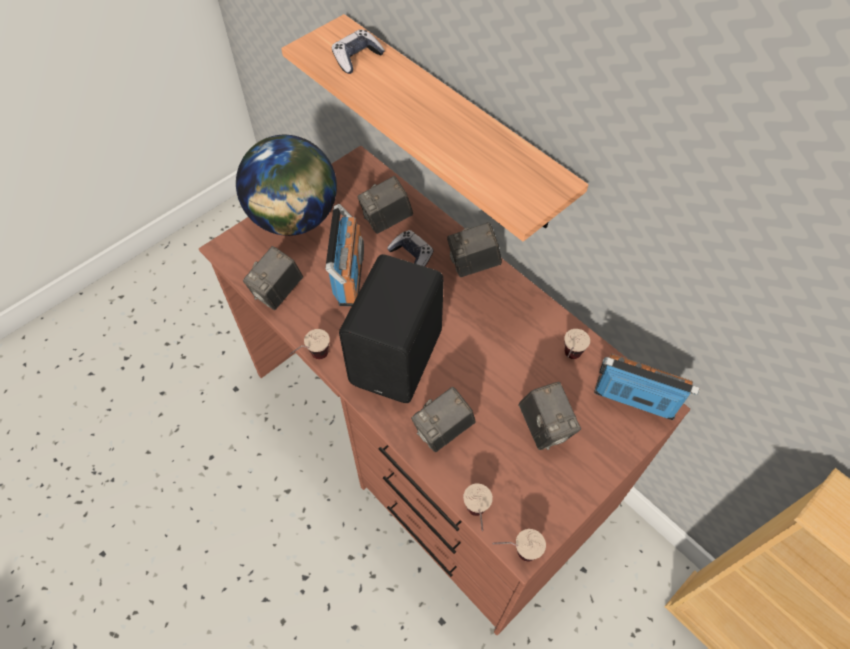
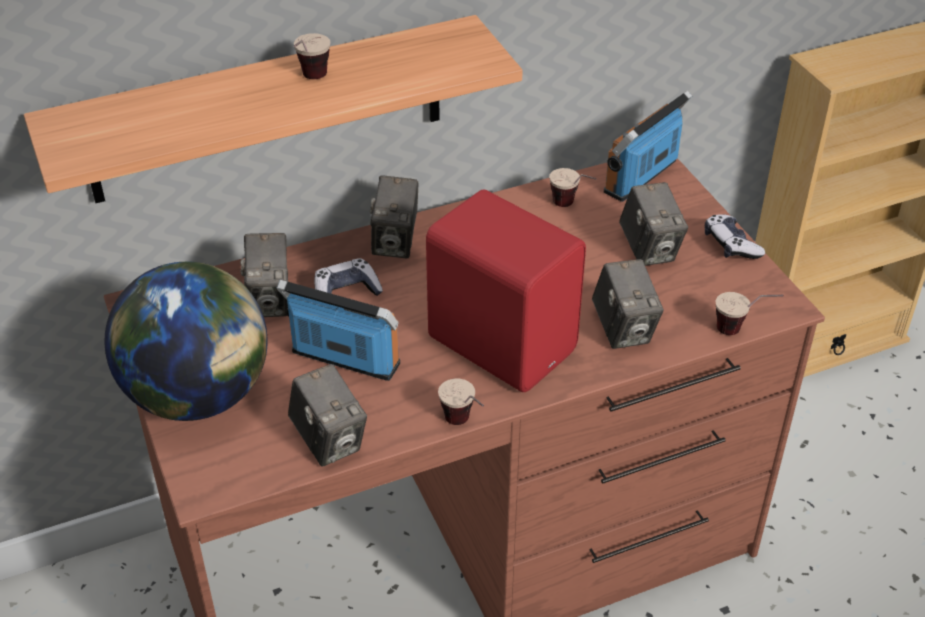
camera: 70 degrees left, 15 degrees down
game controller [332,29,385,74] -> game controller moved to [705,214,765,259]
black speaker [339,254,444,403] -> red speaker [426,190,586,392]
cup [493,529,546,562] -> cup moved to [294,33,330,79]
camera [519,382,581,450] -> camera turned 75 degrees clockwise [619,182,688,266]

